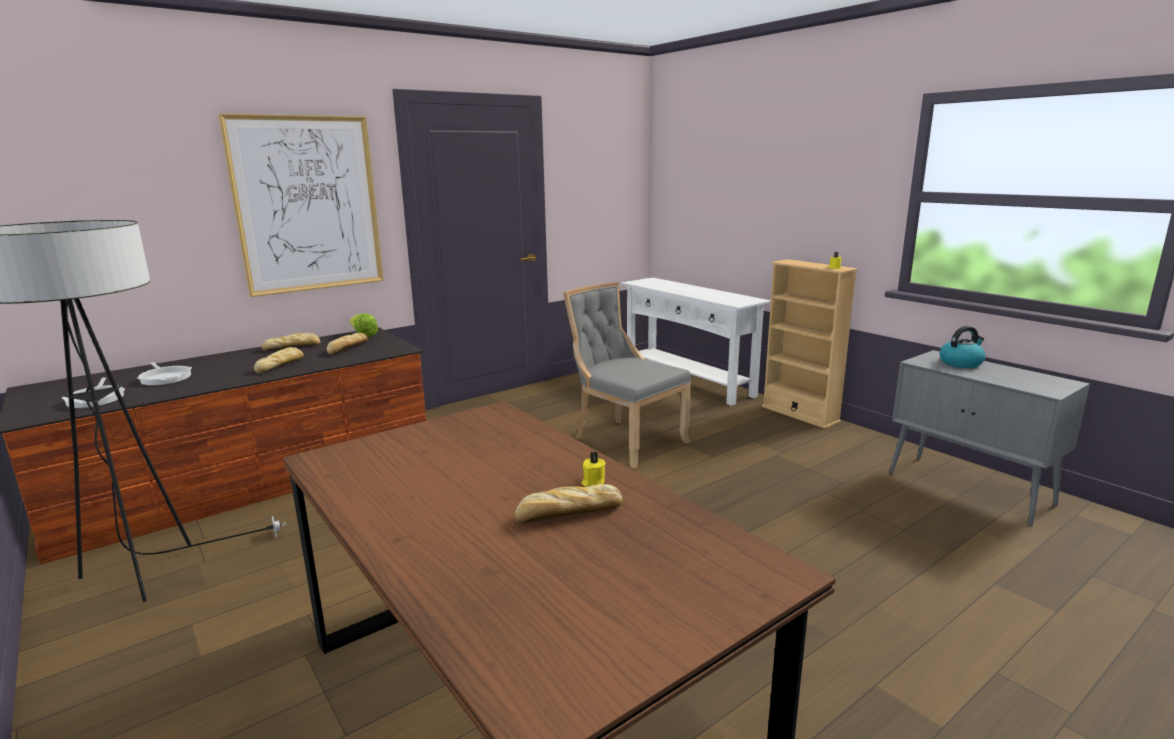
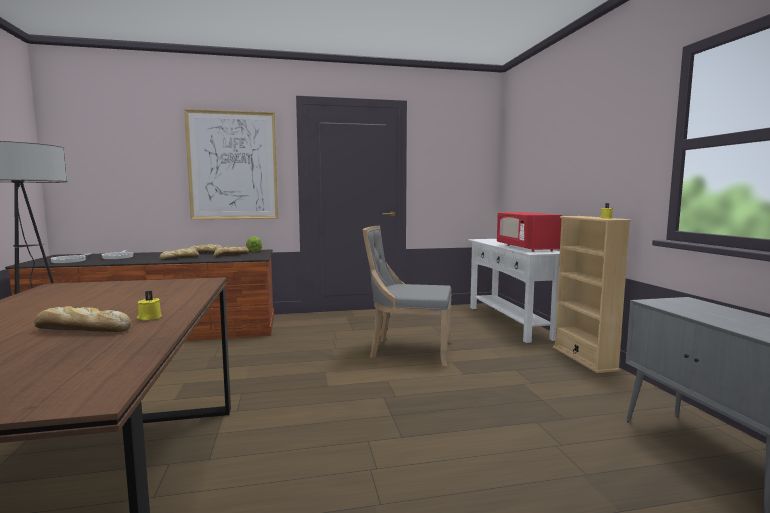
camera: 25 degrees right, 10 degrees down
grey chair [563,282,691,468] -> grey chair turned 60 degrees counterclockwise [363,225,452,366]
kettle [940,326,985,368] -> none
none -> red microwave [497,212,562,252]

